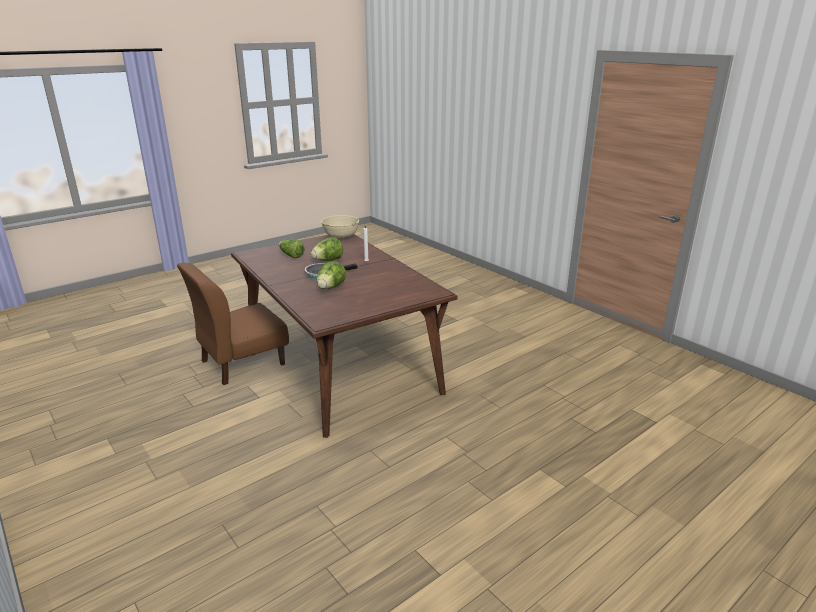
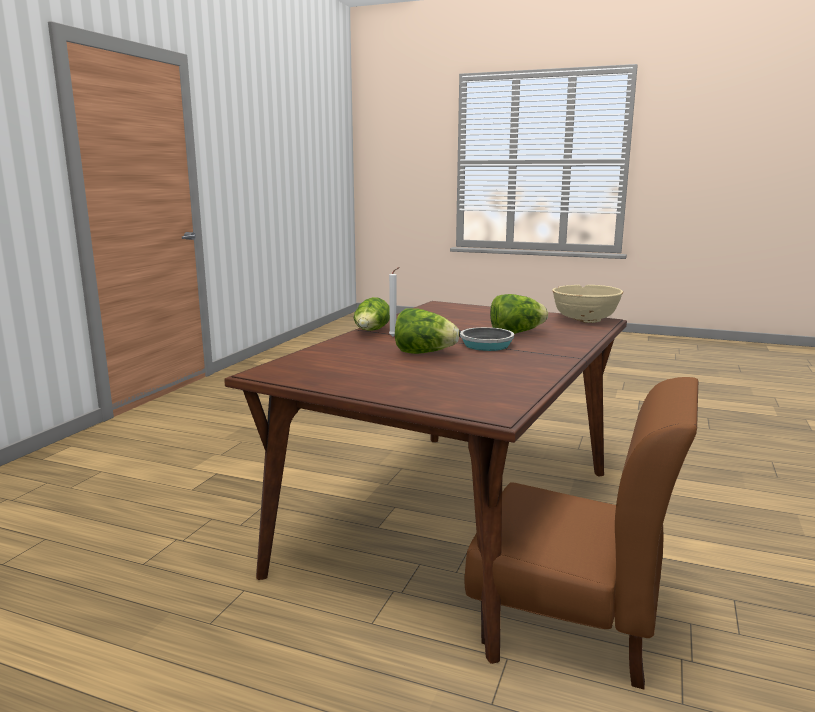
camera: 120 degrees left, 10 degrees down
lettuce [279,239,305,258] -> lettuce moved to [354,297,390,331]
beige bowl [321,215,359,238] -> beige bowl moved to [552,285,623,323]

